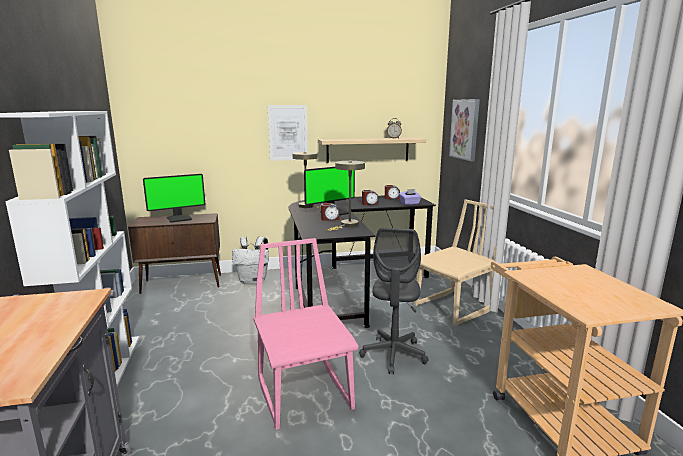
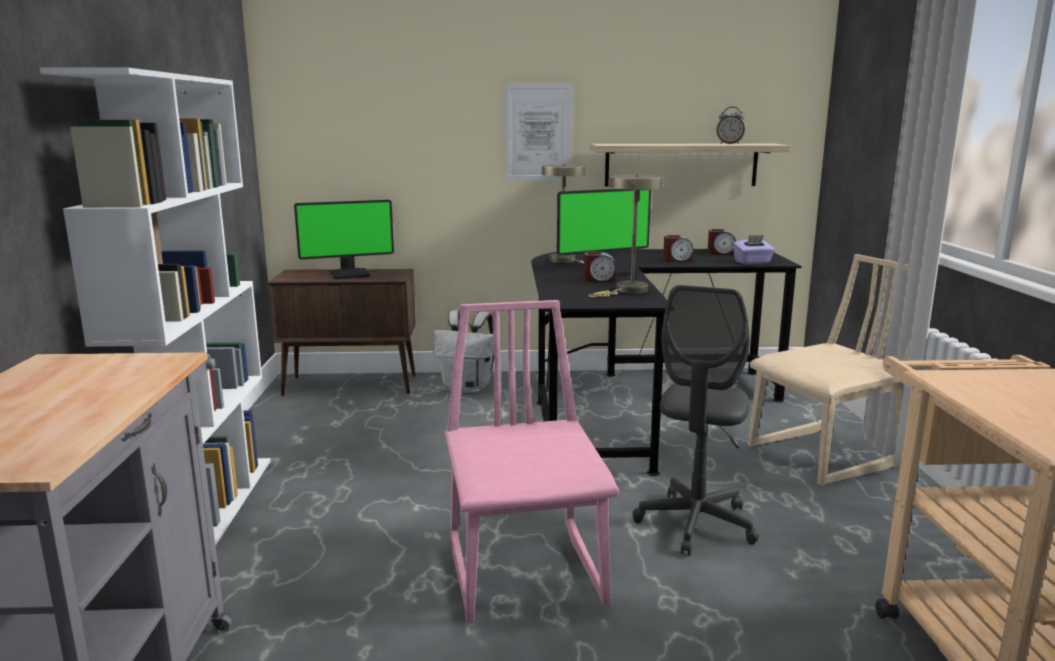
camera: 10 degrees right, 0 degrees up
picture [449,99,480,162] -> none

